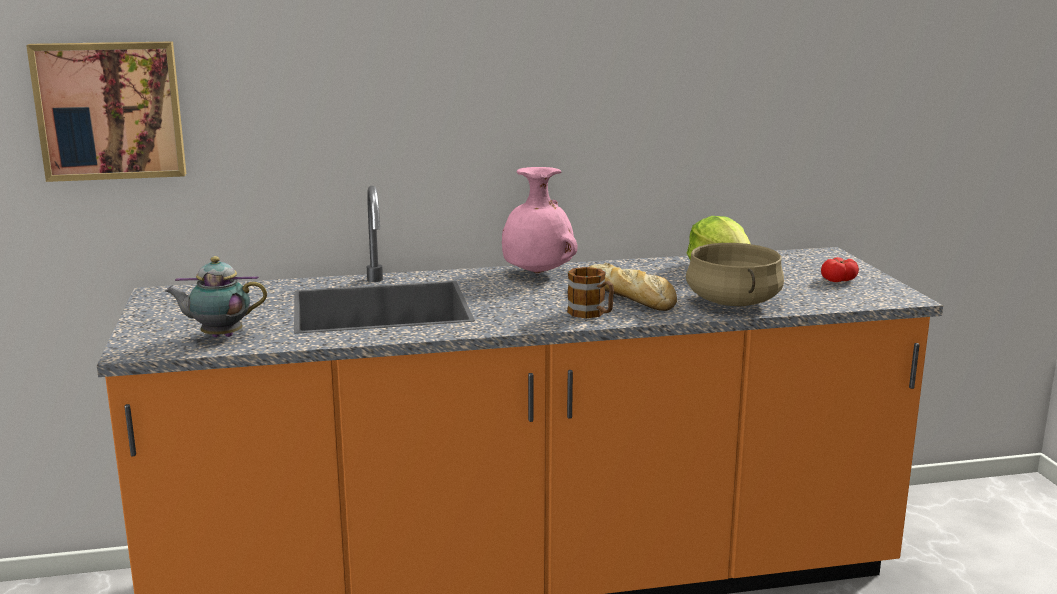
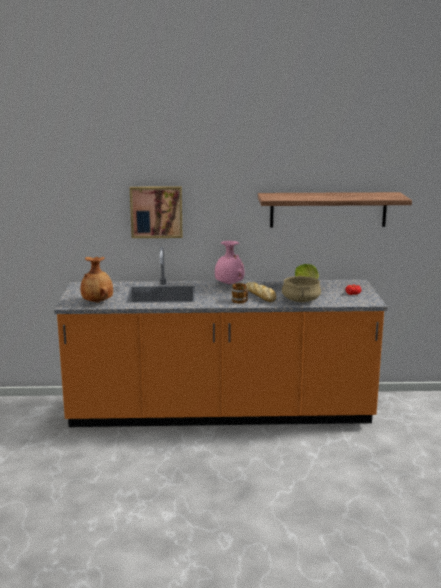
camera: 10 degrees right, 0 degrees up
picture [26,41,186,182] -> picture moved to [130,186,182,238]
teapot [165,256,267,337] -> brown vase [81,257,113,303]
none -> shelf [258,192,412,227]

